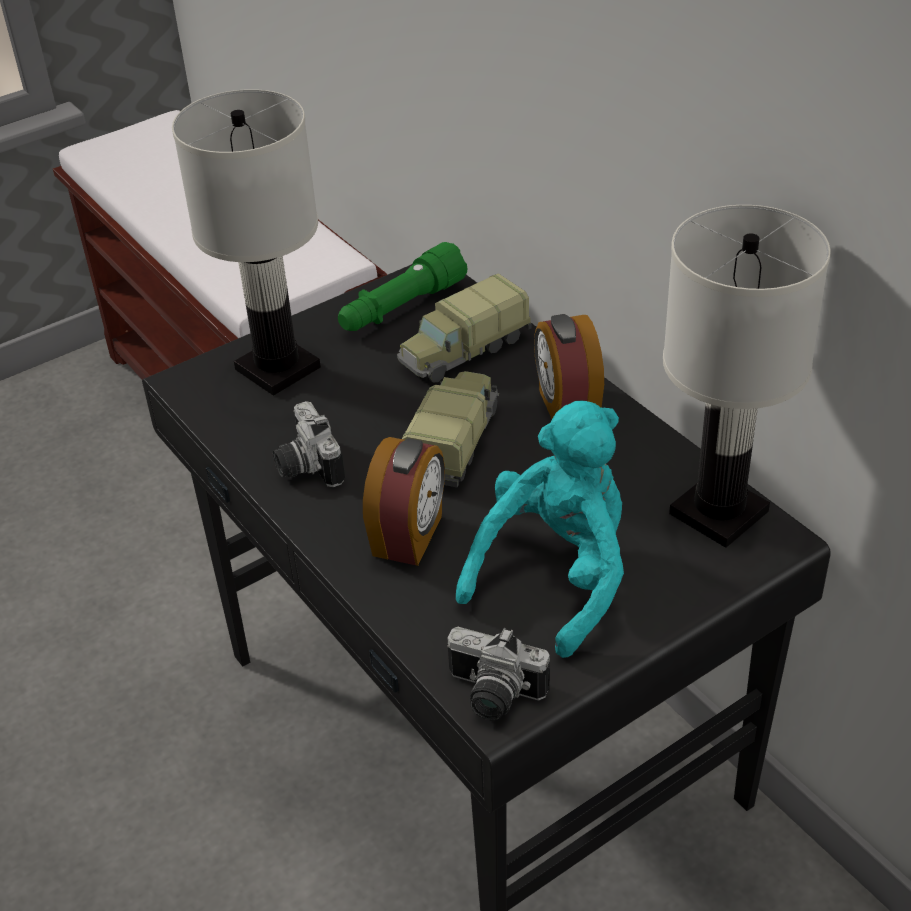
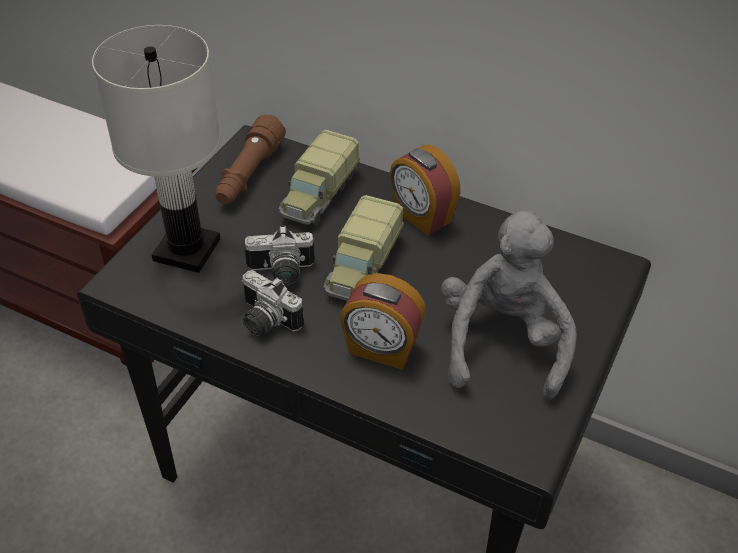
camera: 30 degrees left, 5 degrees up
green flashlight [338,242,467,331] -> brown flashlight [215,115,286,204]
alarm clock [363,437,445,566] -> alarm clock turned 120 degrees clockwise [340,273,426,370]
toy truck [402,371,499,488] -> toy truck turned 150 degrees counterclockwise [324,195,404,301]
camera [447,627,550,720] -> camera moved to [244,226,315,286]
turquoise plush toy [456,401,624,658] -> grey plush toy [441,211,577,401]
white table lamp [663,205,831,548] -> none

